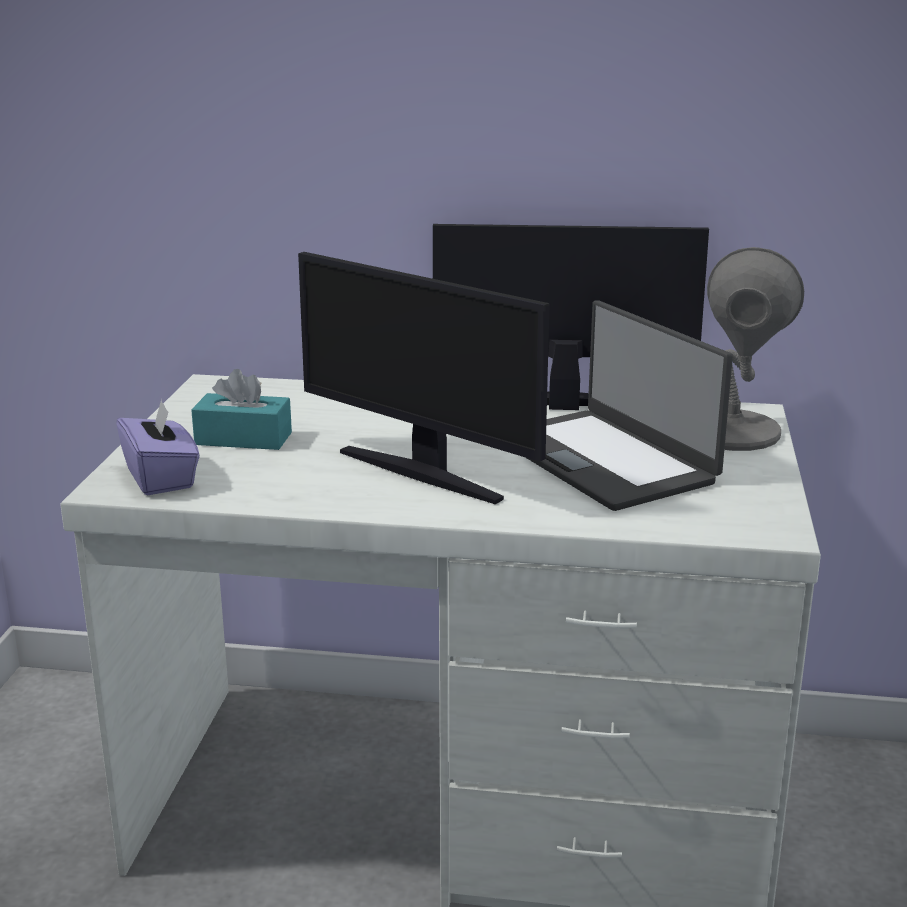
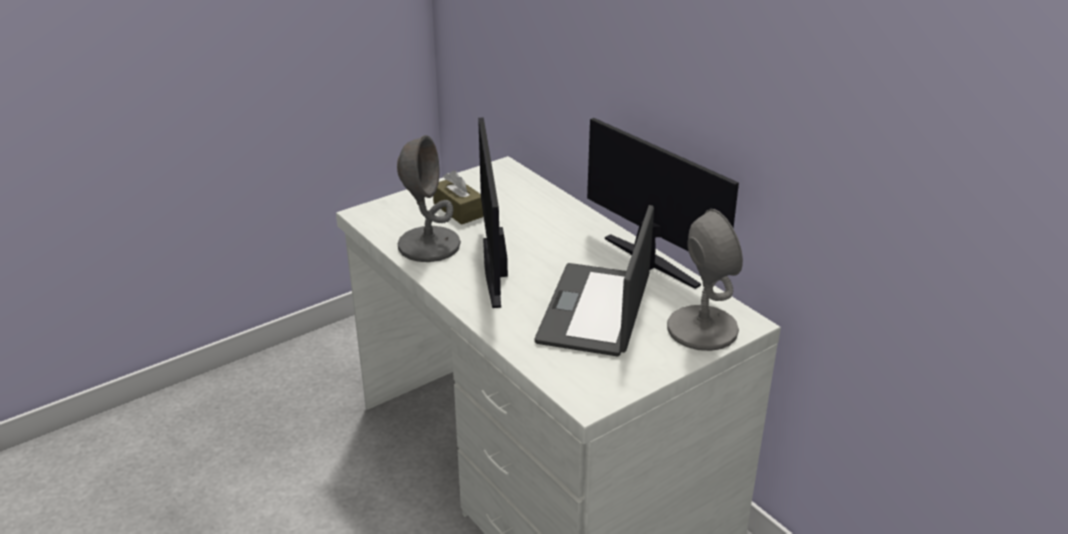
camera: 45 degrees right, 10 degrees up
purple tissue box [116,399,200,495] -> none
turquoise tissue box [191,369,292,450] -> brown tissue box [433,170,484,225]
none -> grey table lamp [397,135,461,262]

